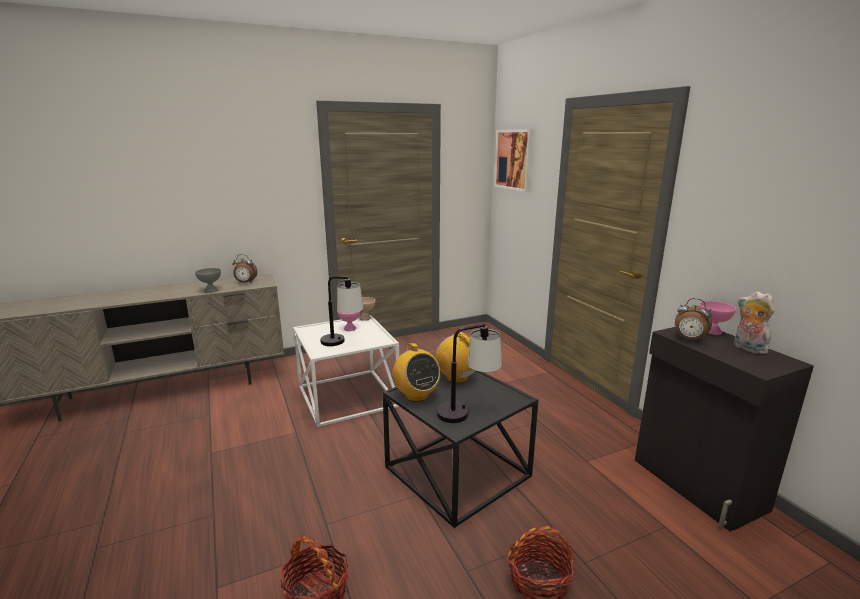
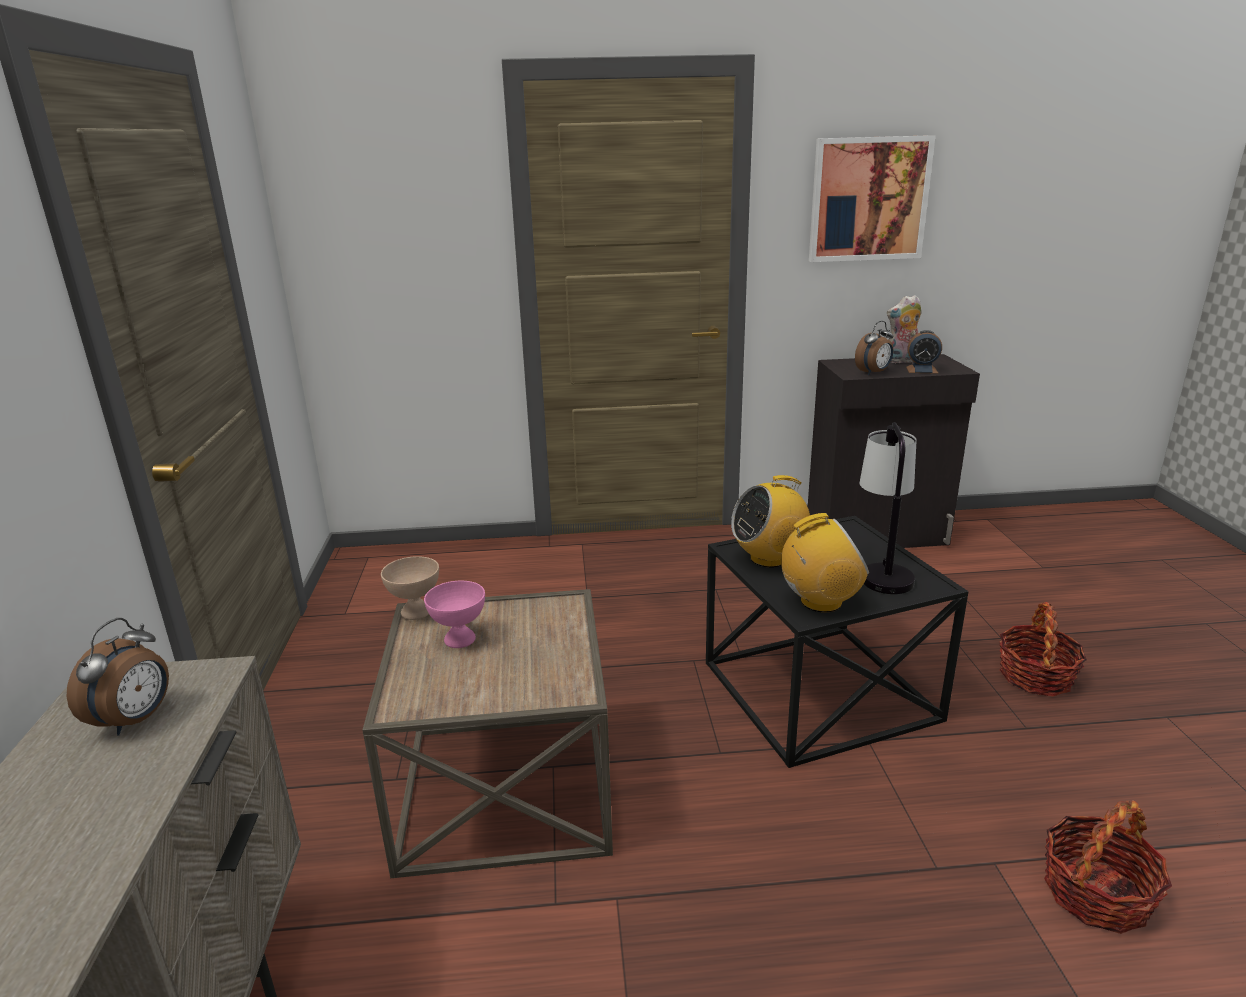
camera: 70 degrees left, 5 degrees up
grey bowl [195,268,221,293] -> none
white side table [293,315,400,427] -> brown side table [362,589,613,878]
table lamp [320,276,363,346] -> none
picture [494,129,533,192] -> picture moved to [809,135,936,262]
pink bowl [699,301,736,335] -> none
none -> alarm clock [906,330,942,374]

